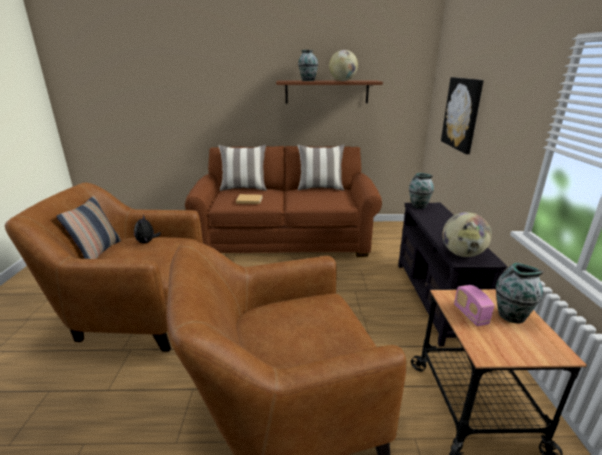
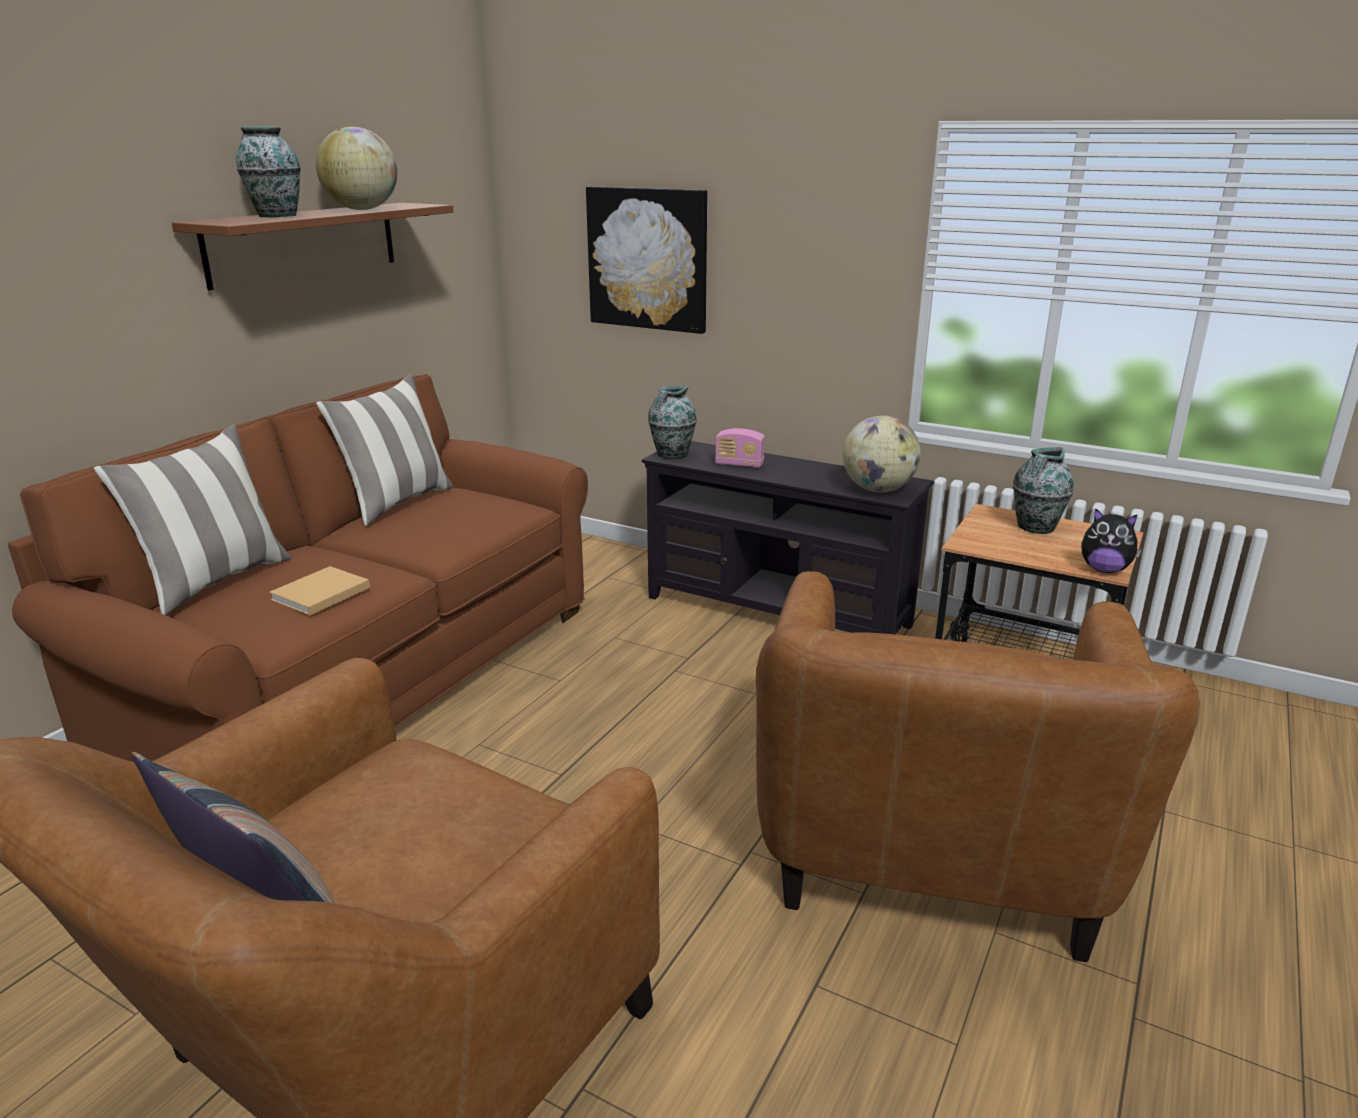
camera: 60 degrees left, 0 degrees up
plush toy [134,215,161,244] -> plush toy moved to [1081,508,1142,573]
radio [454,285,494,326] -> radio moved to [715,428,765,468]

